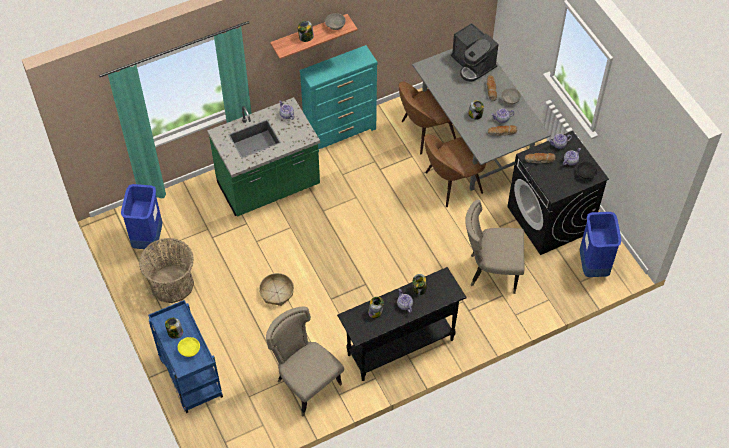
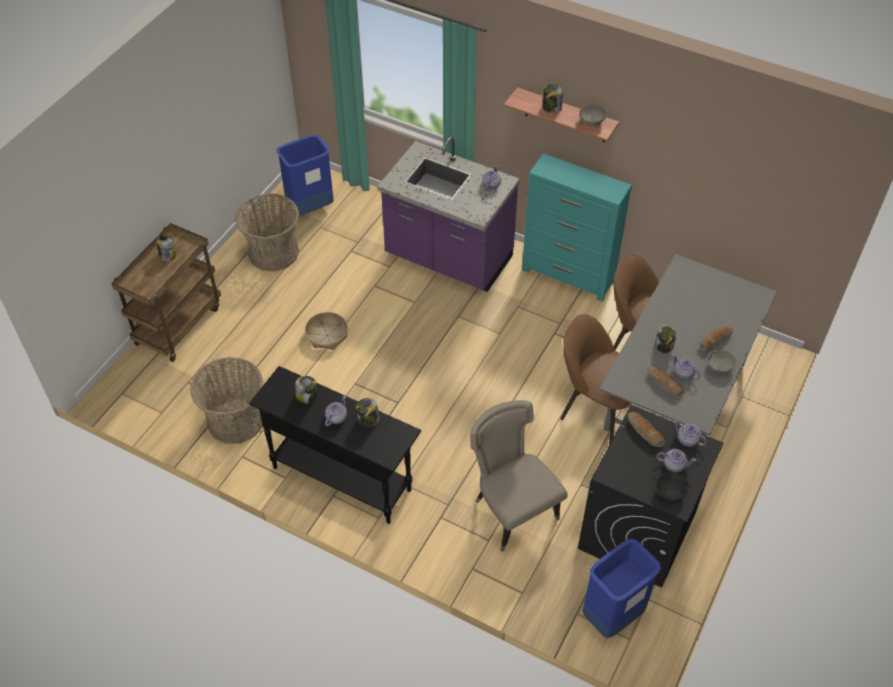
camera: 55 degrees right, 5 degrees down
blue cart [148,300,223,413] -> brown cart [111,223,221,362]
yellow bowl [178,337,200,357] -> none
green counter [207,97,320,217] -> purple counter [377,137,520,292]
beige chair [266,307,344,417] -> basket [190,357,263,444]
coffee machine [451,23,498,82] -> none

